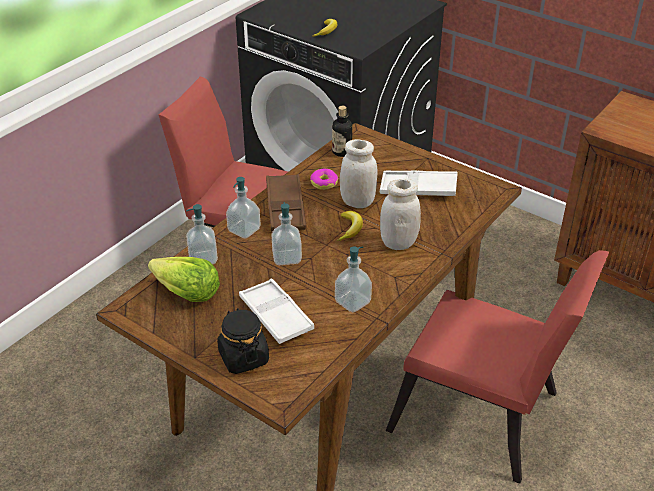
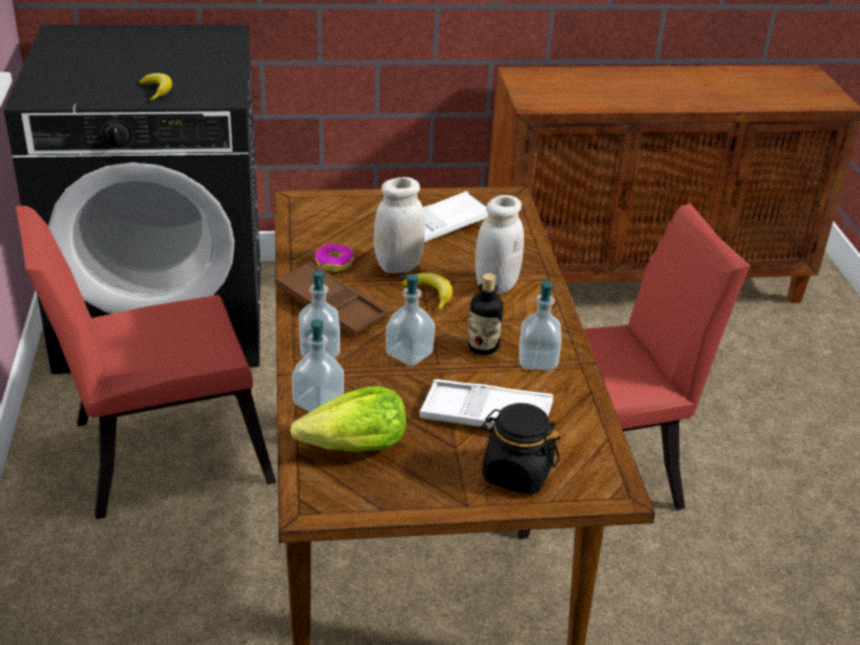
camera: 45 degrees left, 5 degrees down
bottle [332,106,352,157] -> bottle moved to [468,273,503,355]

